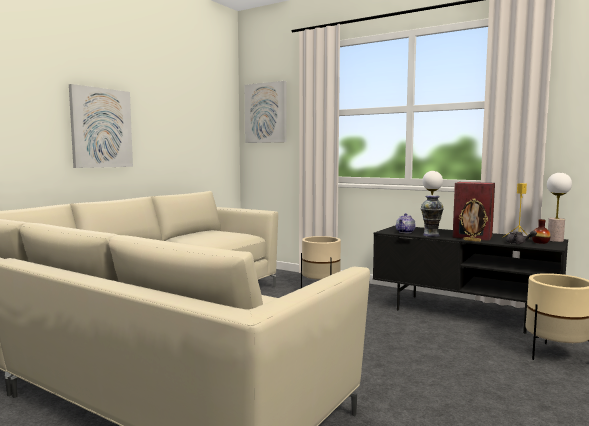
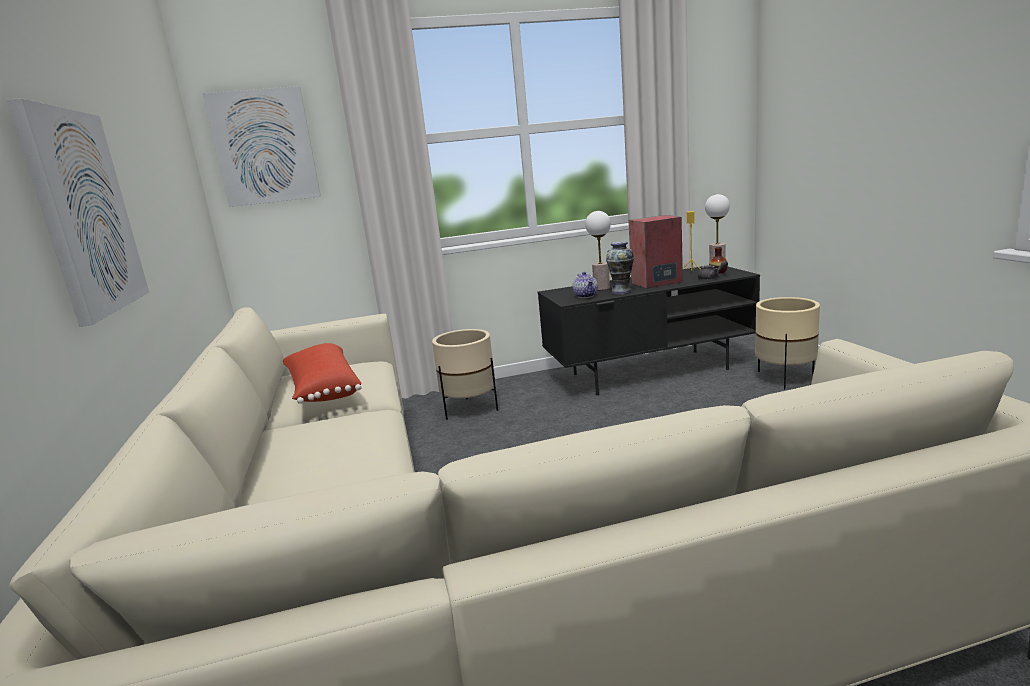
camera: 45 degrees left, 10 degrees up
picture frame [459,199,488,242] -> none
none -> red pillow [283,343,362,404]

